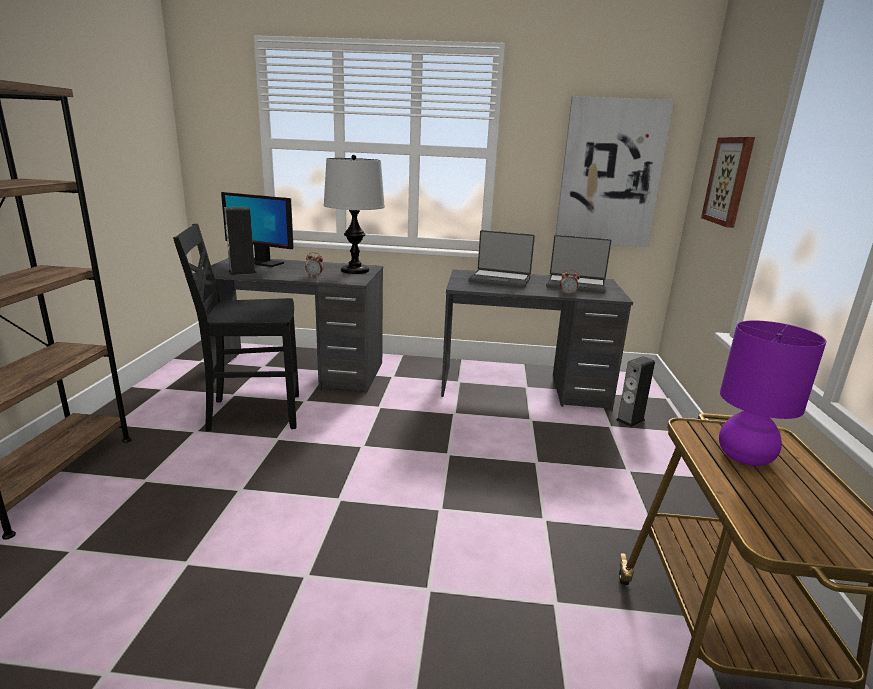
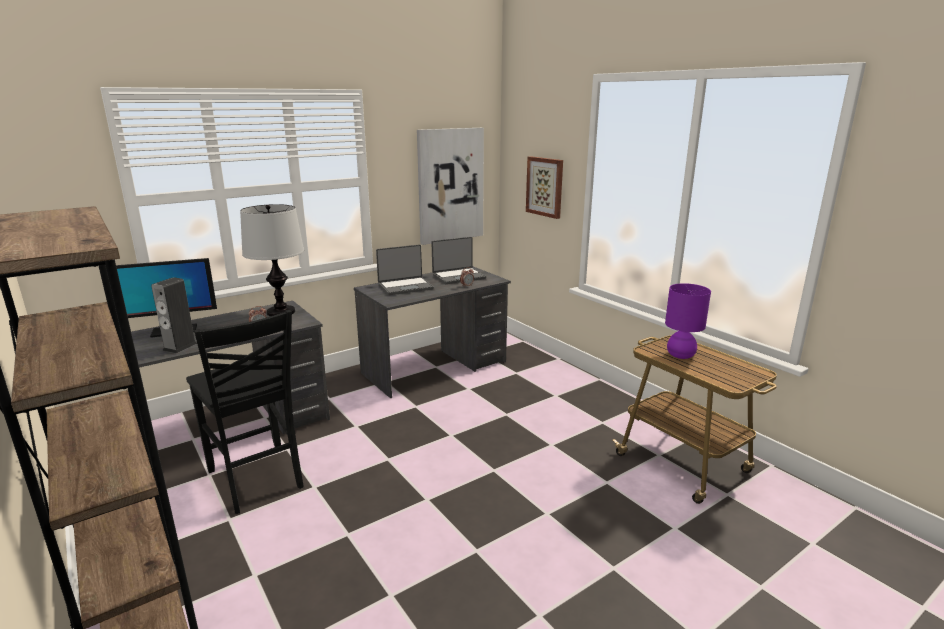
camera: 40 degrees left, 0 degrees up
black chair [173,223,299,431] -> black chair turned 75 degrees counterclockwise [186,310,304,514]
speaker [616,356,655,427] -> none

